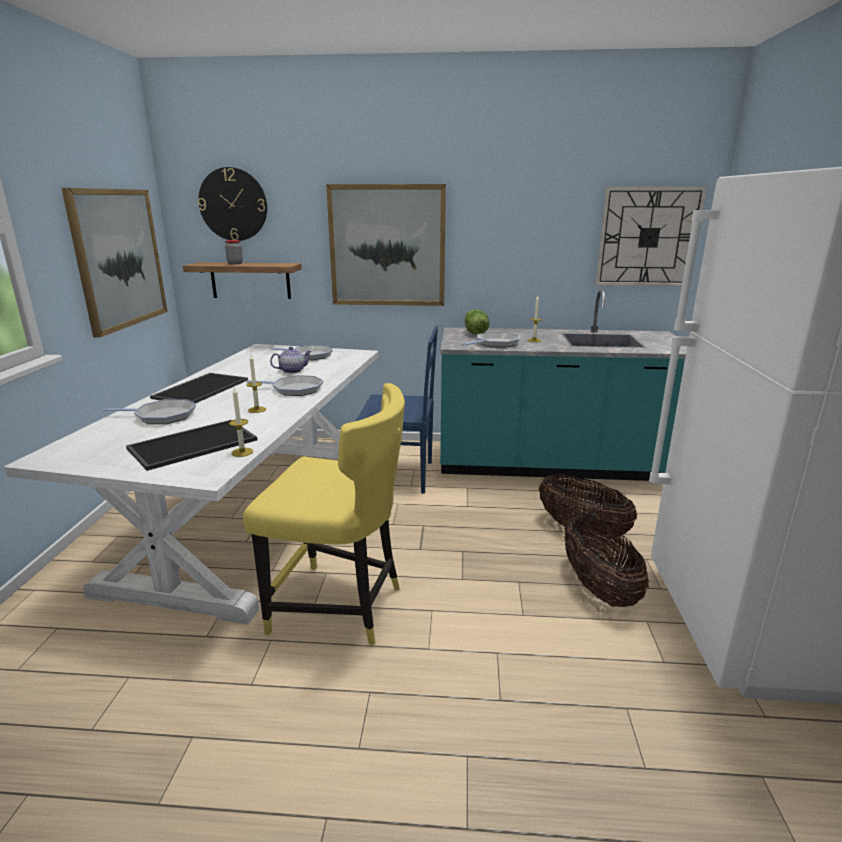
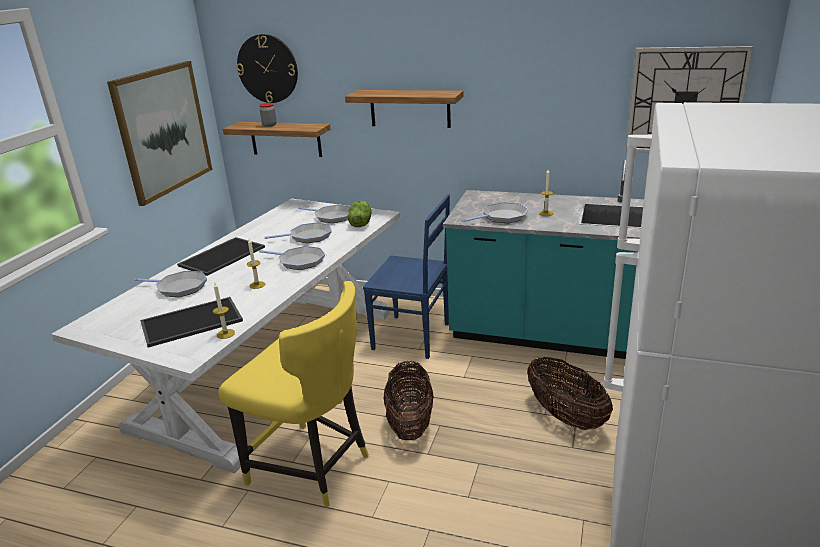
camera: 15 degrees right, 5 degrees up
teapot [270,346,311,373] -> frying pan [265,222,332,243]
picture [326,184,446,306] -> shelf [345,90,464,128]
lettuce [465,309,489,334] -> lettuce moved to [348,201,372,227]
basket [565,515,649,607] -> basket moved to [383,361,434,440]

